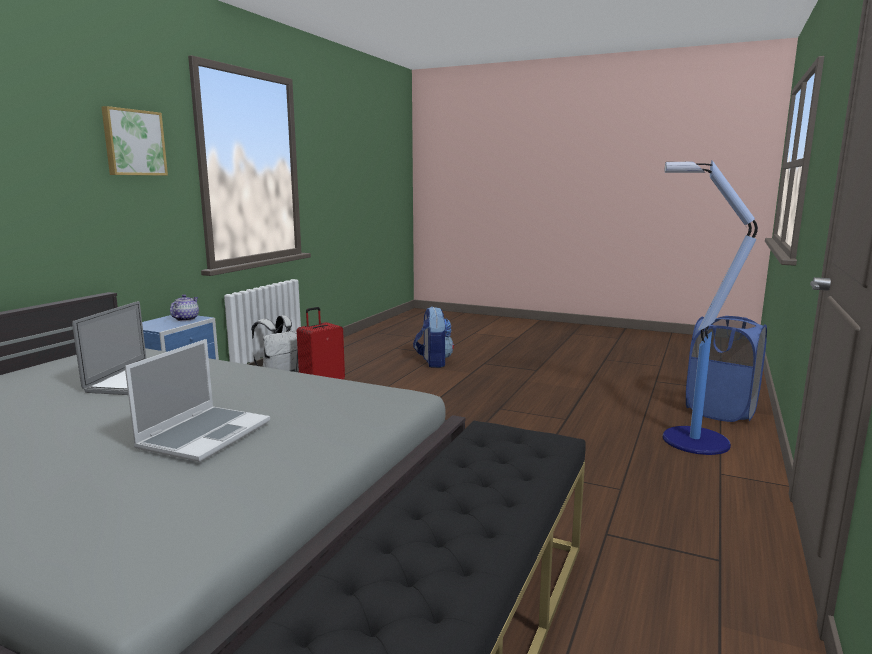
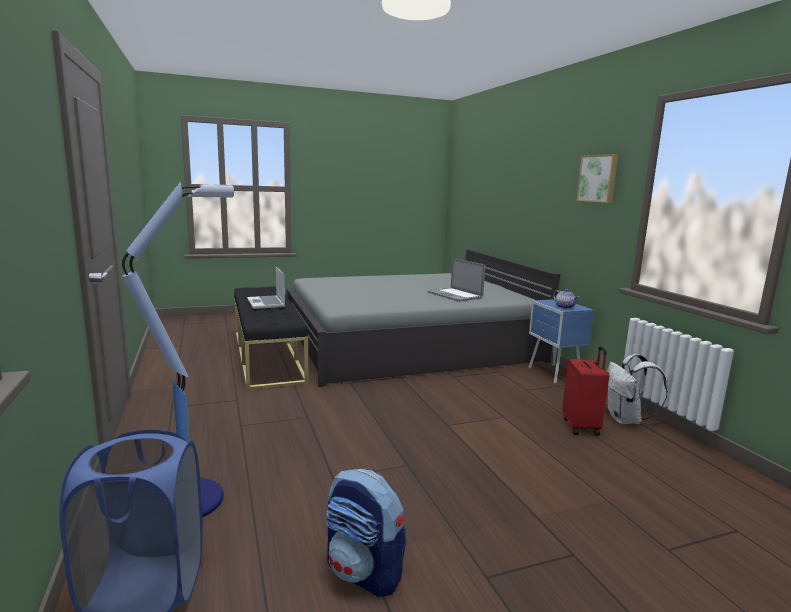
camera: 135 degrees right, 0 degrees up
laptop [125,339,270,462] -> laptop moved to [247,267,285,309]
backpack [413,307,454,368] -> backpack moved to [326,469,407,597]

